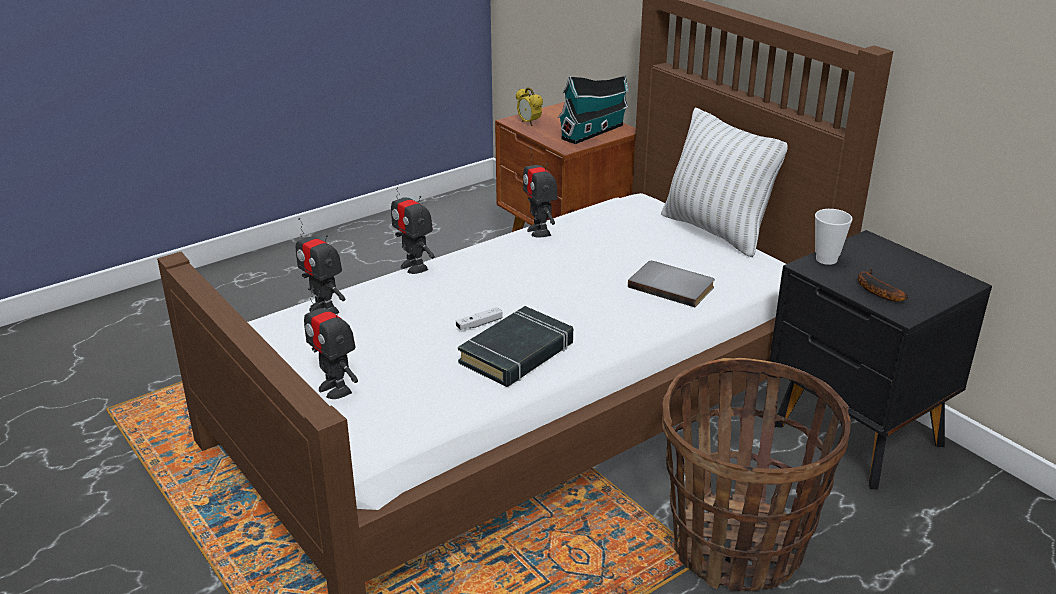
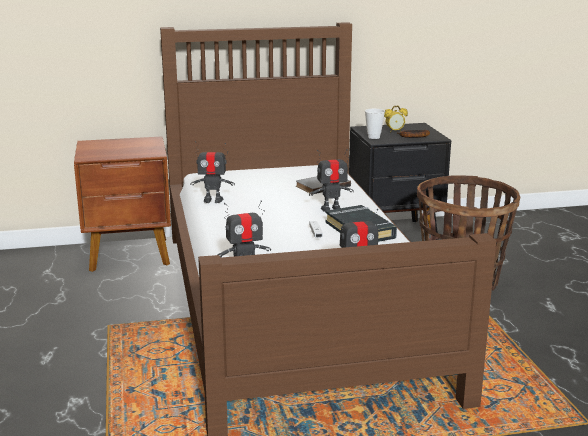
camera: 65 degrees left, 10 degrees down
toy robot [391,180,435,274] -> toy robot moved to [309,149,354,212]
alarm clock [516,87,543,126] -> alarm clock moved to [384,106,408,133]
toy house [558,75,629,144] -> none
white pillow [661,108,788,257] -> none

